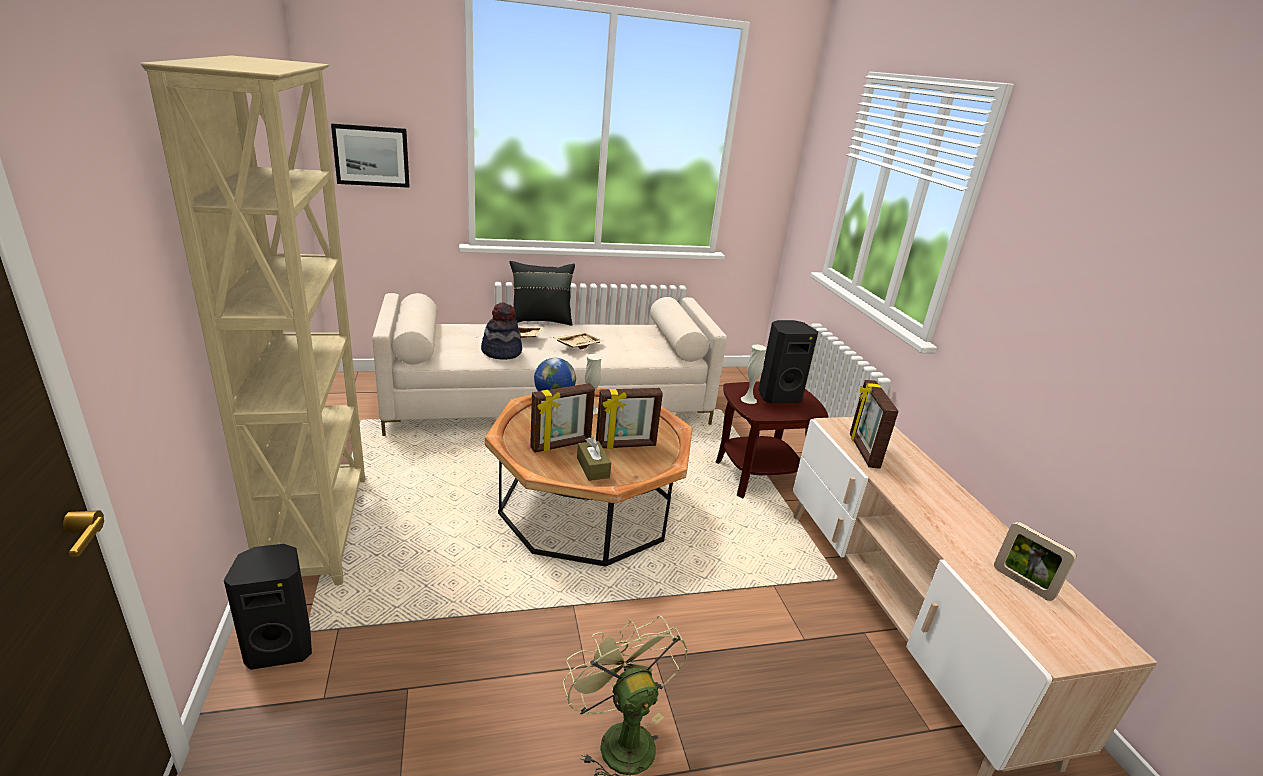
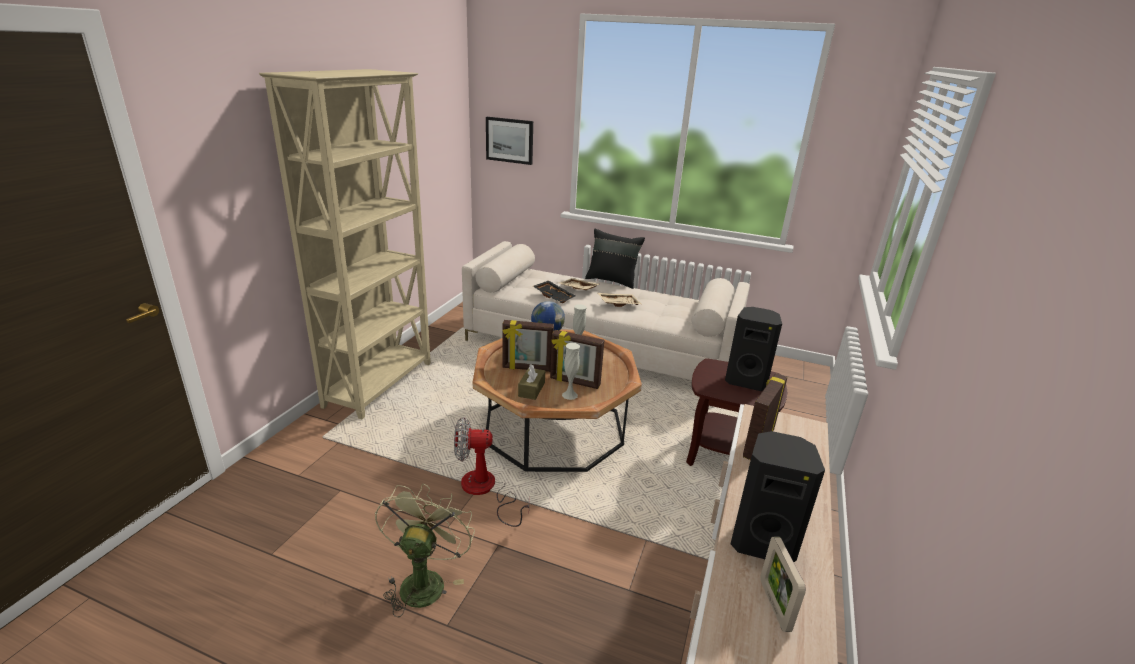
camera: 35 degrees right, 0 degrees up
black speaker [224,544,312,670] -> black speaker moved to [731,431,825,562]
hat [481,302,522,360] -> black tray [533,280,575,303]
white vase [741,344,767,404] -> white vase moved to [562,343,580,400]
none -> fan [454,417,529,527]

